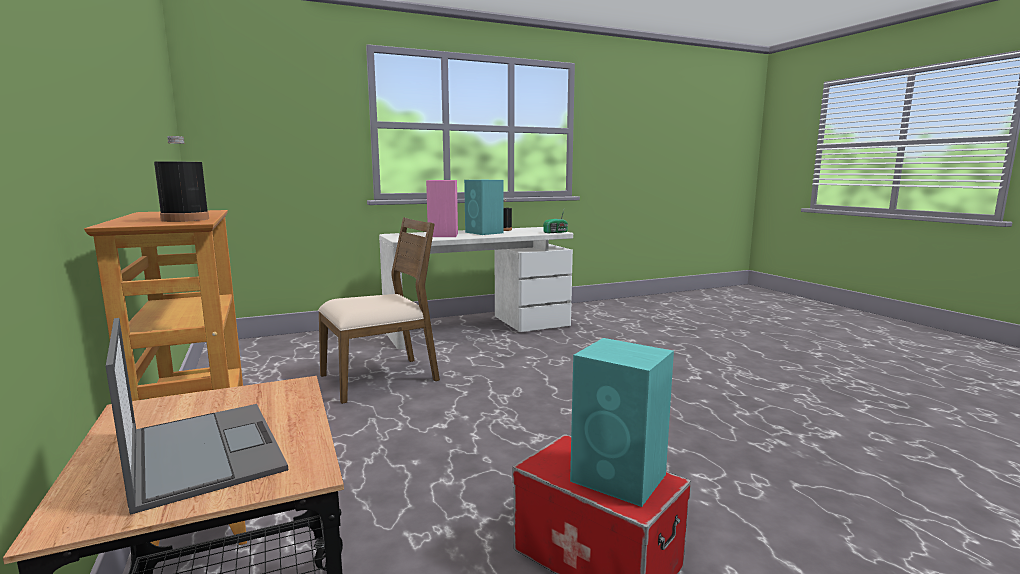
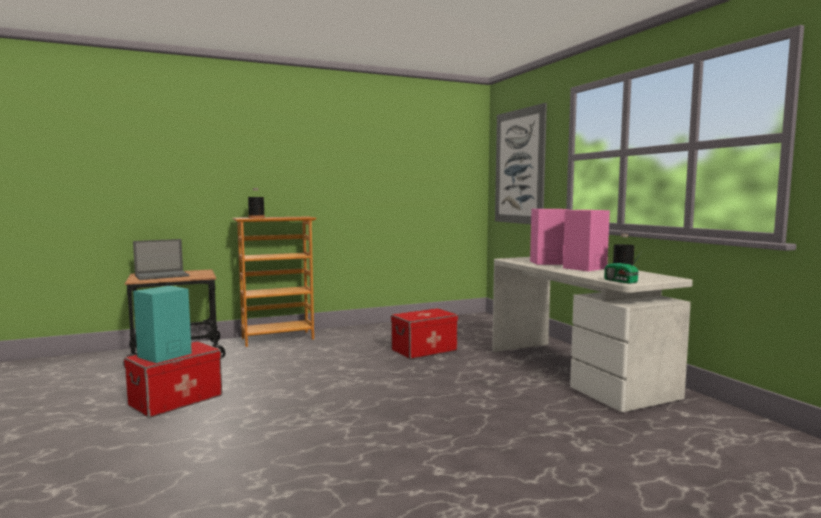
camera: 90 degrees right, 5 degrees down
brown chair [318,217,440,404] -> storage box [391,308,458,359]
turquoise speaker [464,180,504,235] -> pink speaker [563,210,610,272]
none -> picture [495,103,547,224]

